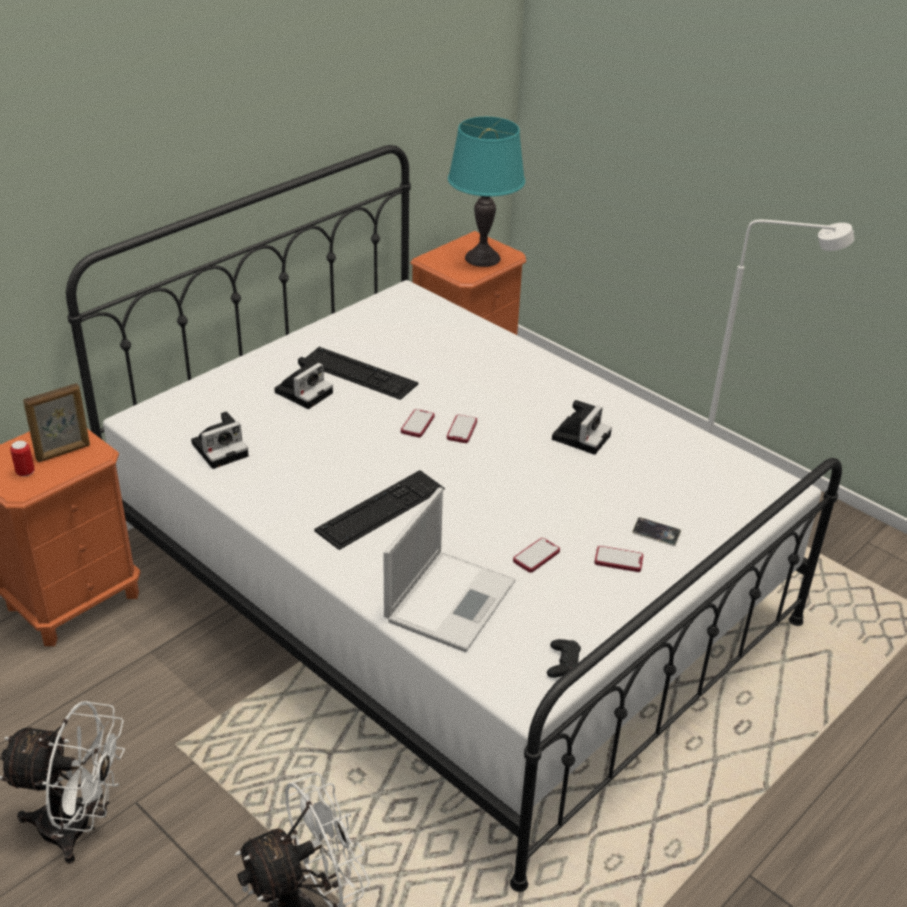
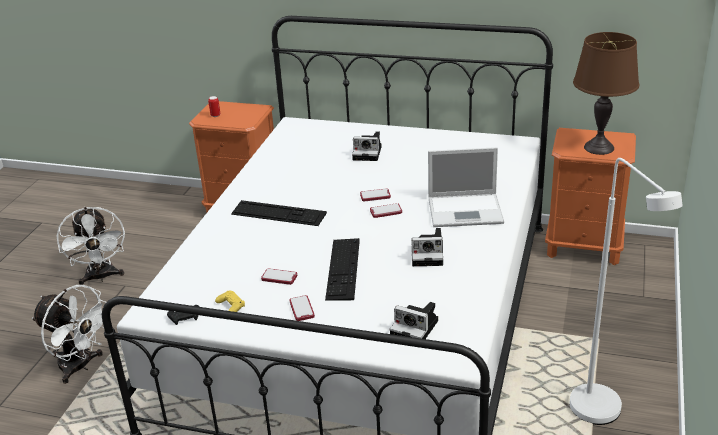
camera: 65 degrees right, 5 degrees down
picture frame [23,383,90,462] -> none
camera [191,412,249,469] -> camera moved to [390,302,438,339]
keyboard [306,347,418,400] -> keyboard moved to [325,238,360,301]
laptop [383,488,516,652] -> laptop moved to [428,147,504,227]
turquoise table lamp [448,117,525,267] -> brown table lamp [573,32,639,155]
phone [632,517,681,546] -> none
none -> yellow game controller [215,291,245,312]

